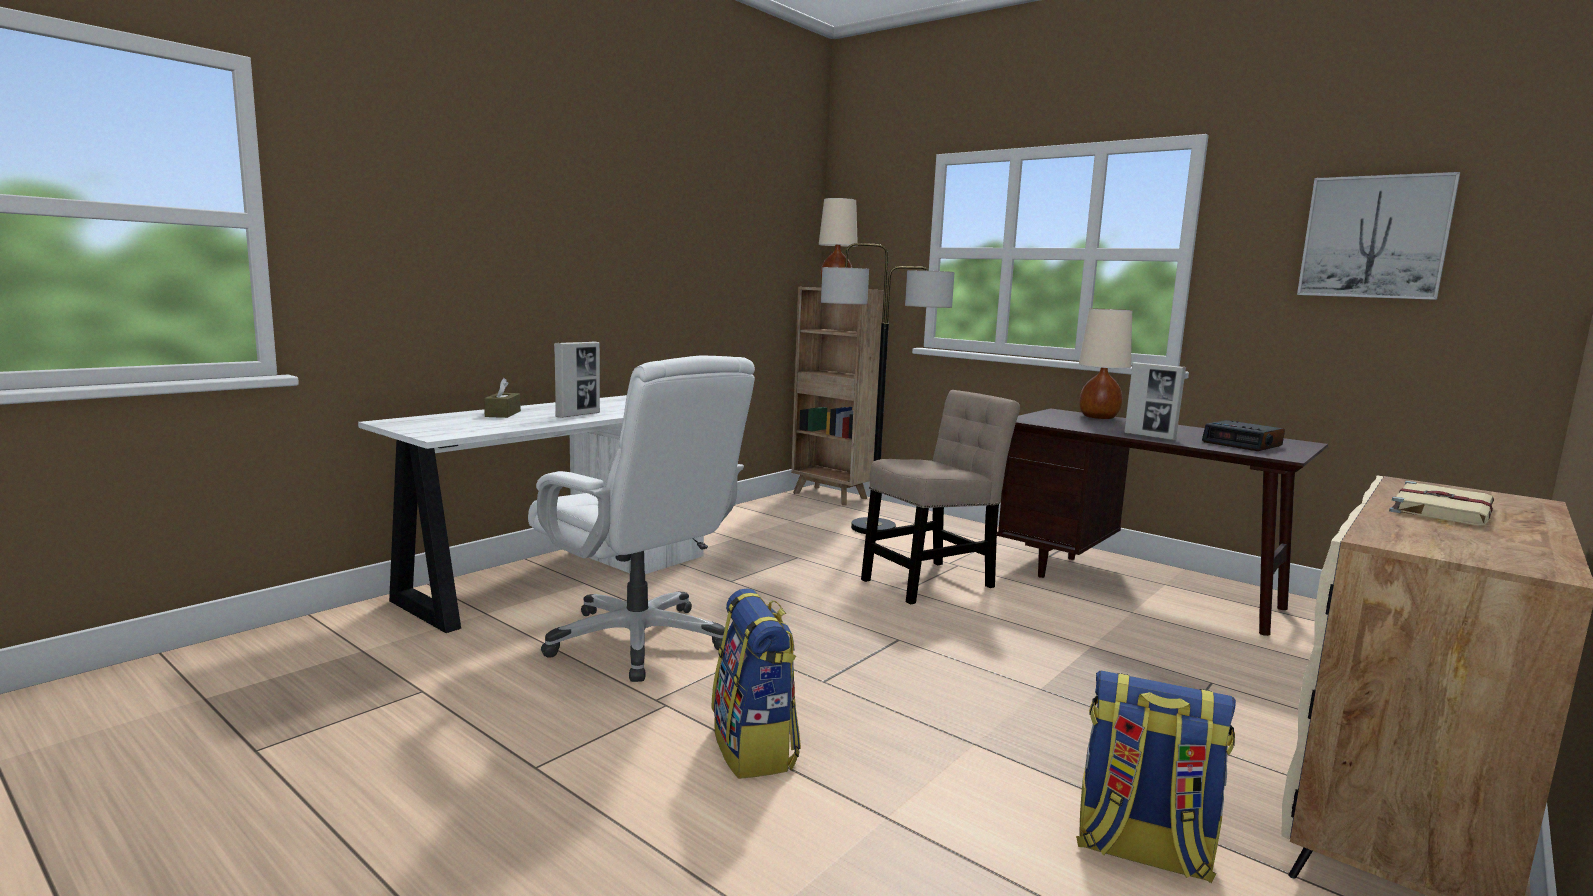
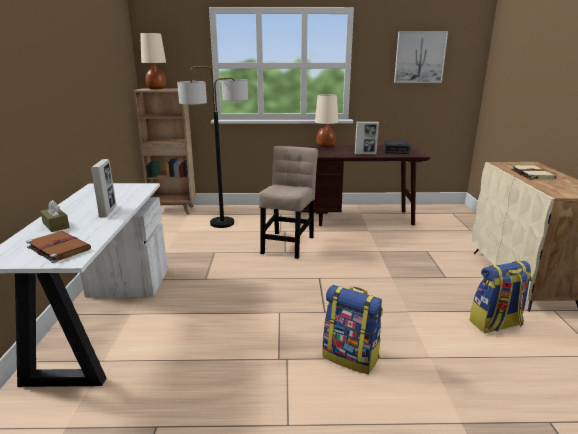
camera: 40 degrees left, 10 degrees up
white office chair [528,356,755,682] -> none
none -> brown book [26,231,91,263]

